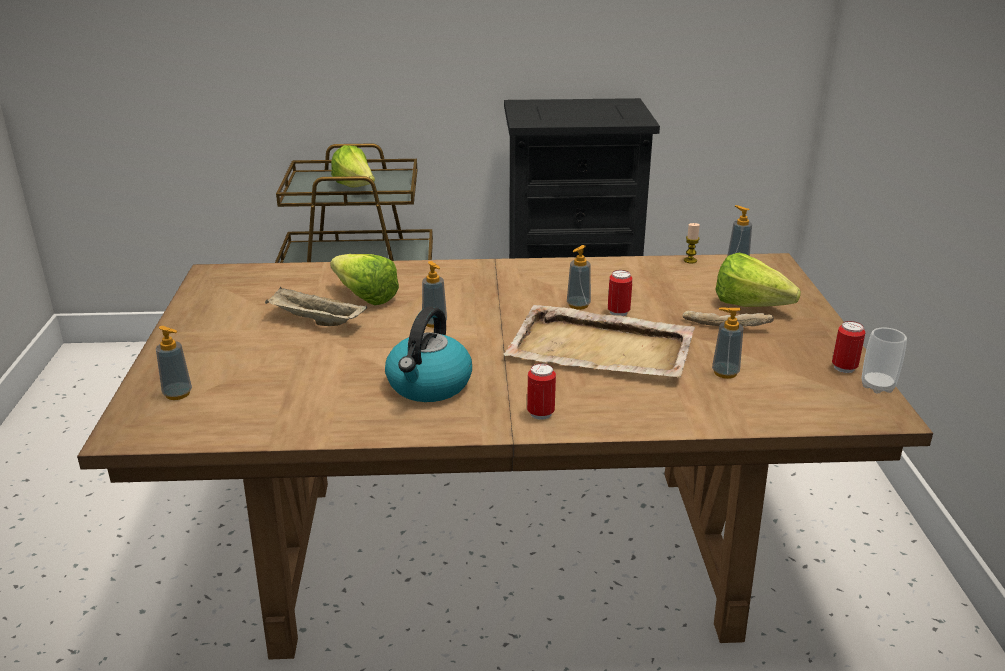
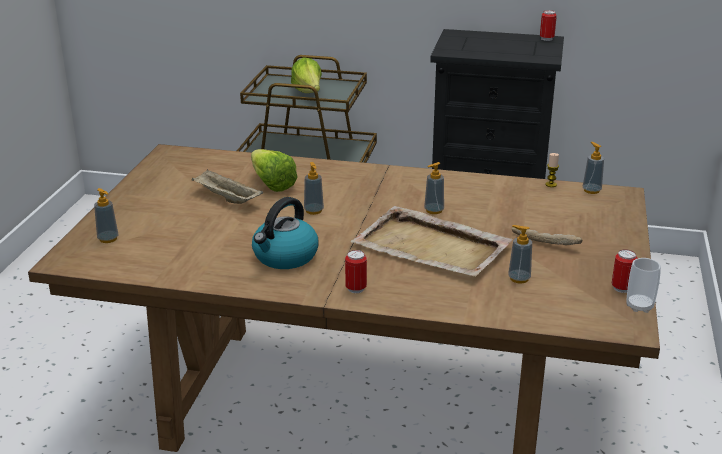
camera: 15 degrees right, 0 degrees up
can [608,270,632,316] -> can moved to [540,10,557,41]
lettuce [715,253,801,307] -> none

